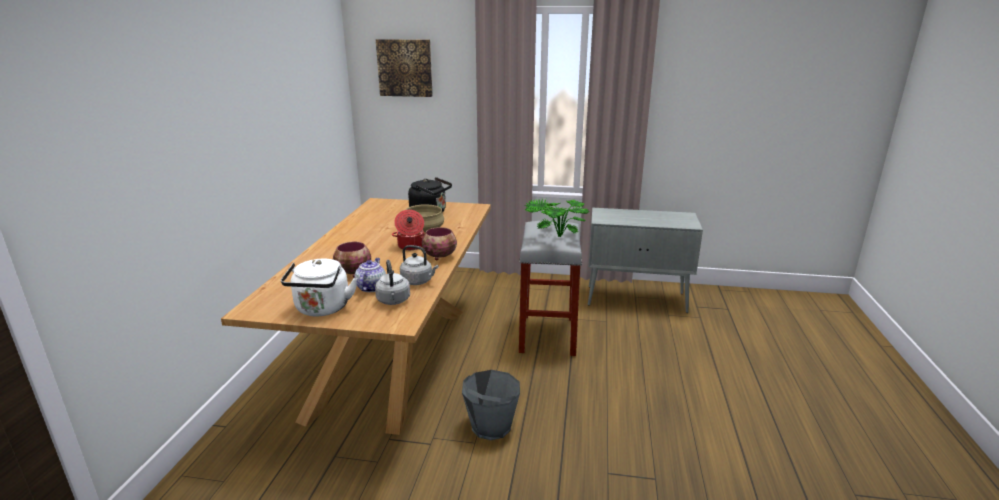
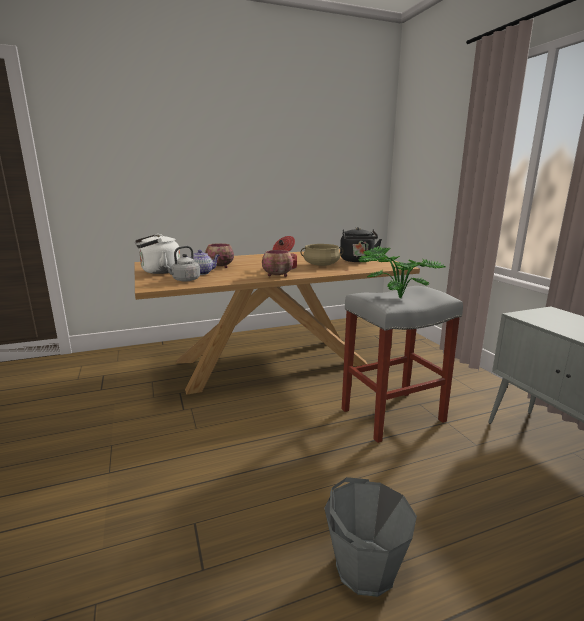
camera: 60 degrees right, 5 degrees down
picture [376,39,433,97] -> none
grey kettle [400,245,438,285] -> none
grey bucket [462,370,520,440] -> grey bucket moved to [324,477,417,597]

